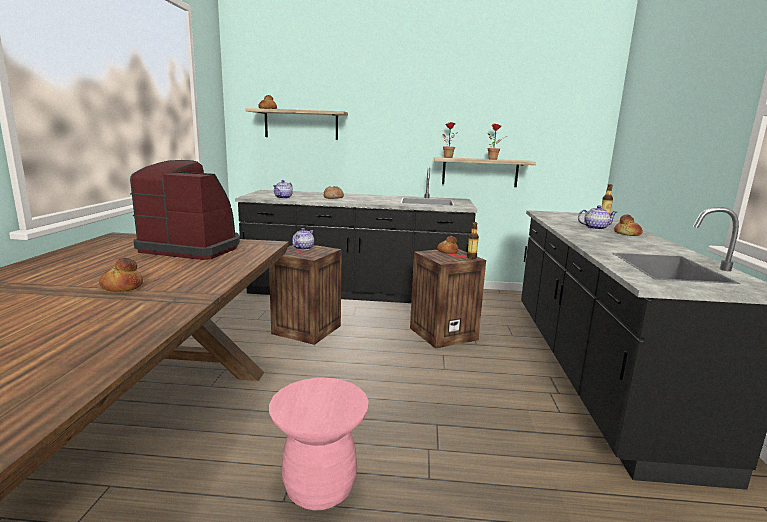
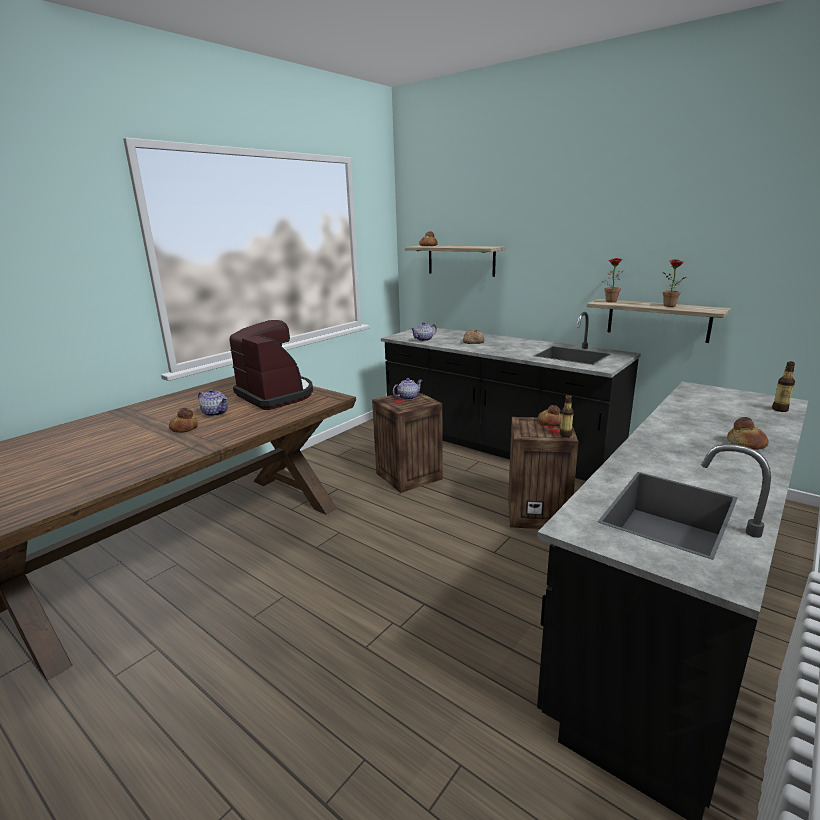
camera: 35 degrees right, 5 degrees up
pink stool [269,378,369,510] -> none
teapot [578,205,617,230] -> teapot moved to [198,389,228,417]

